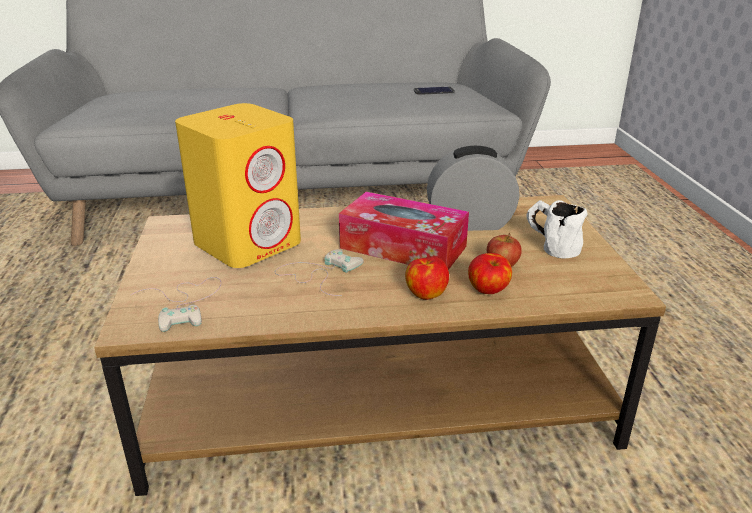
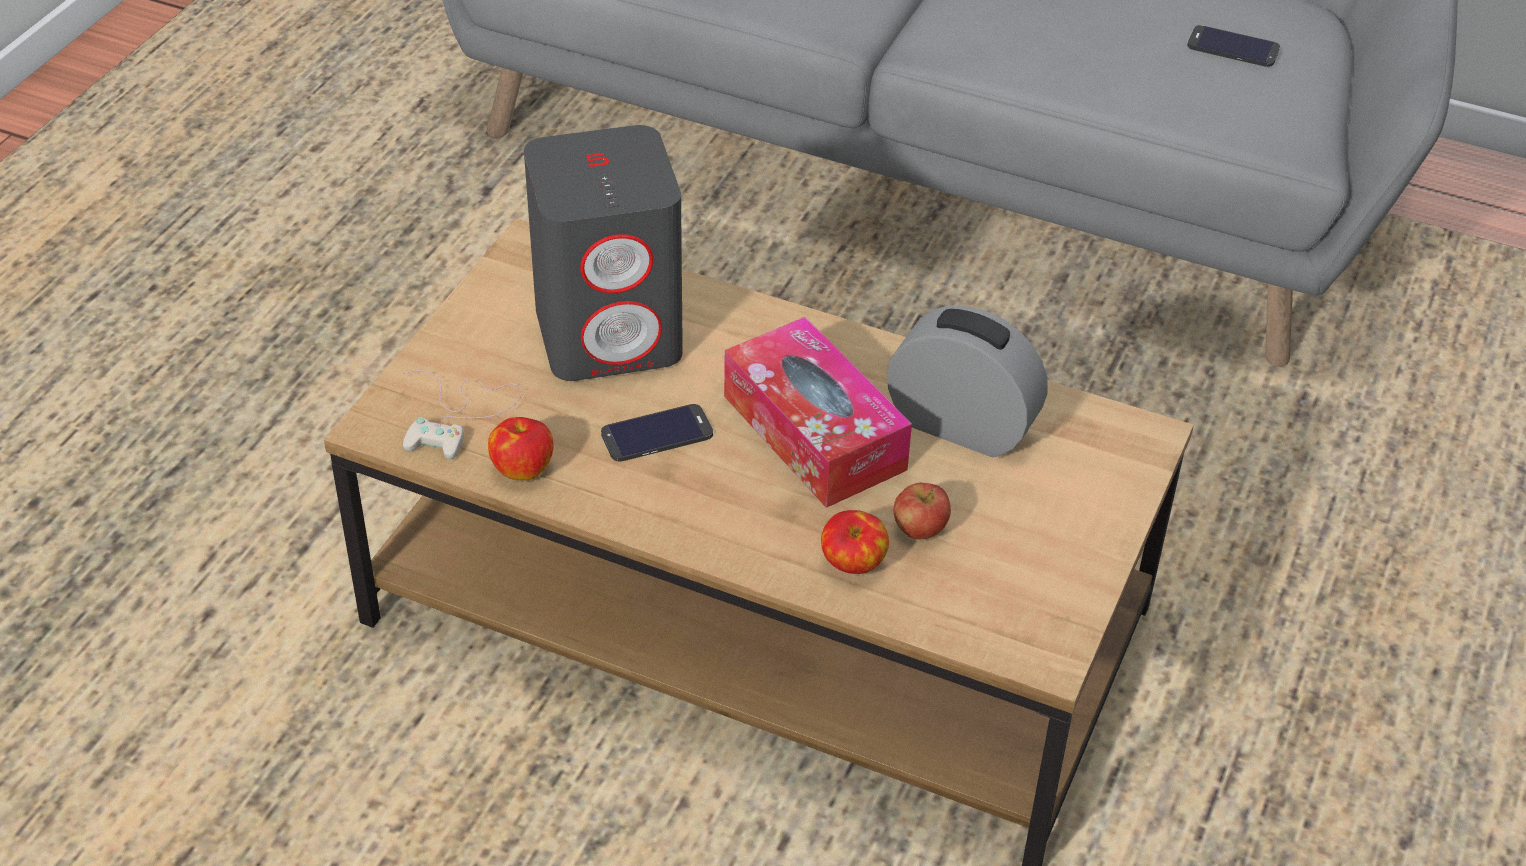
camera: 30 degrees right, 15 degrees up
yellow speaker [175,103,301,268] -> grey speaker [524,125,683,381]
white game controller [275,249,364,296] -> phone [601,404,713,462]
apple [405,256,449,300] -> apple moved to [488,417,553,480]
white mug [526,200,588,259] -> none

